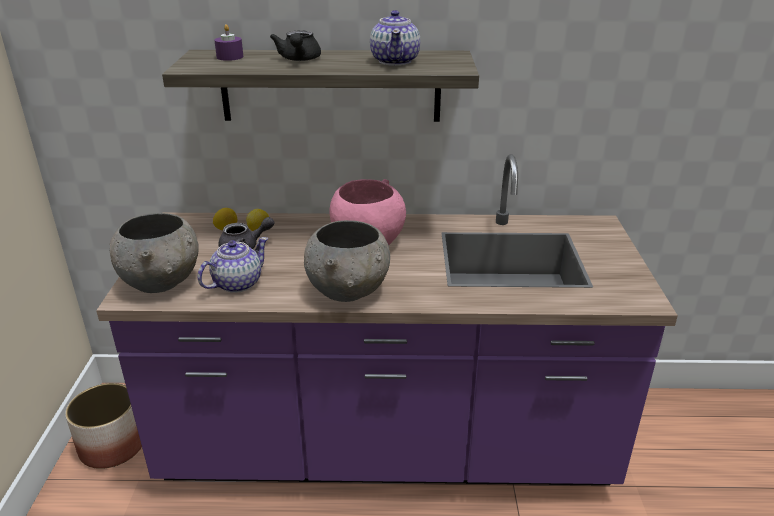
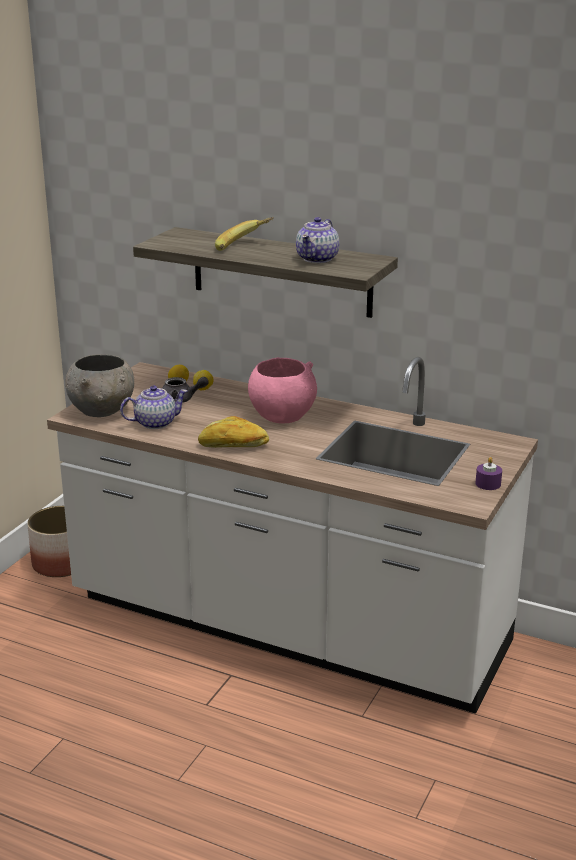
camera: 25 degrees right, 5 degrees down
purple counter [96,154,678,486] -> white counter [47,357,538,714]
purple candle [214,24,243,61] -> purple candle moved to [475,457,502,490]
black teapot [270,30,321,61] -> banana [215,217,274,251]
grey bowl [304,220,390,302] -> bread [198,416,269,448]

